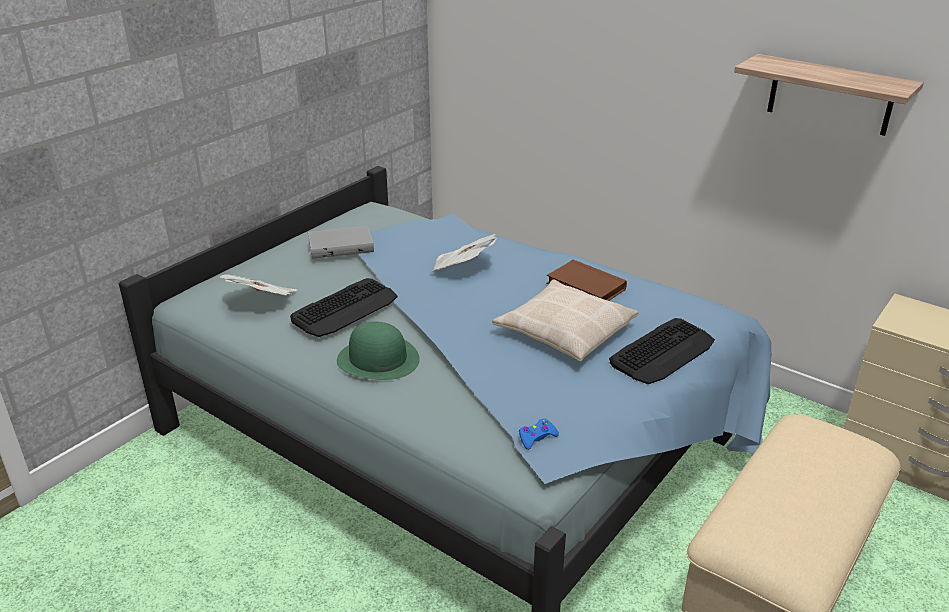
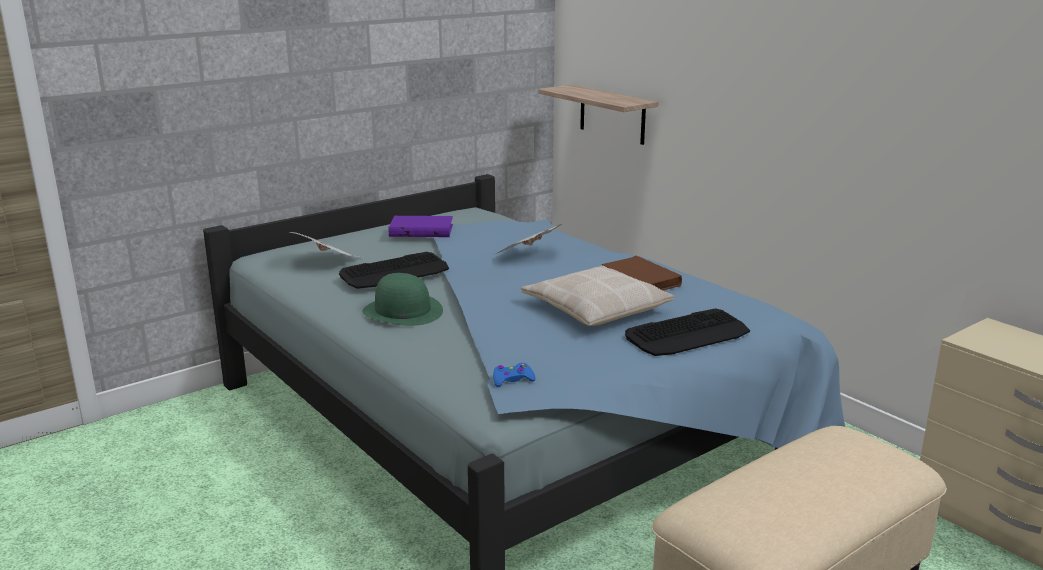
camera: 15 degrees right, 10 degrees down
grey book [308,226,374,259] -> purple book [389,216,453,237]
shelf [734,54,924,136] -> shelf moved to [538,85,659,145]

